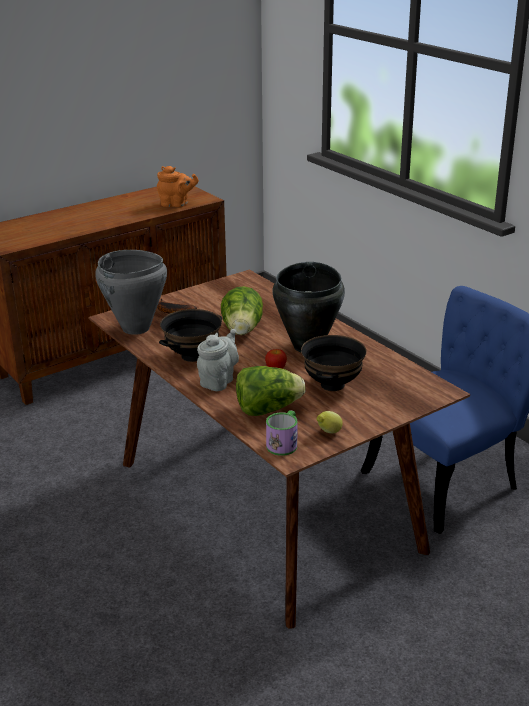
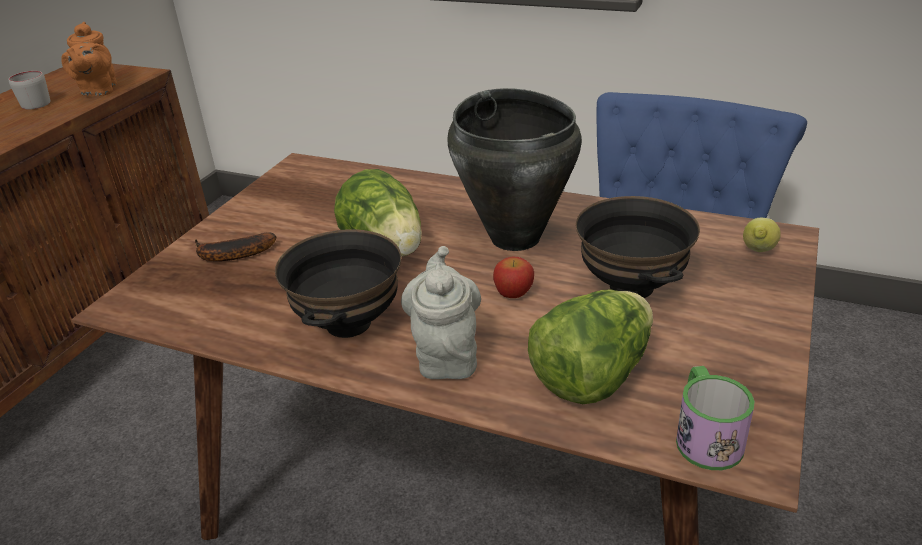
camera: 30 degrees left, 5 degrees up
grey cooking pot [95,250,167,335] -> none
orange teapot [157,166,199,207] -> orange teapot turned 105 degrees clockwise [61,22,117,96]
lemon [317,411,343,433] -> lemon moved to [743,218,781,252]
none -> grey mug [9,71,50,109]

